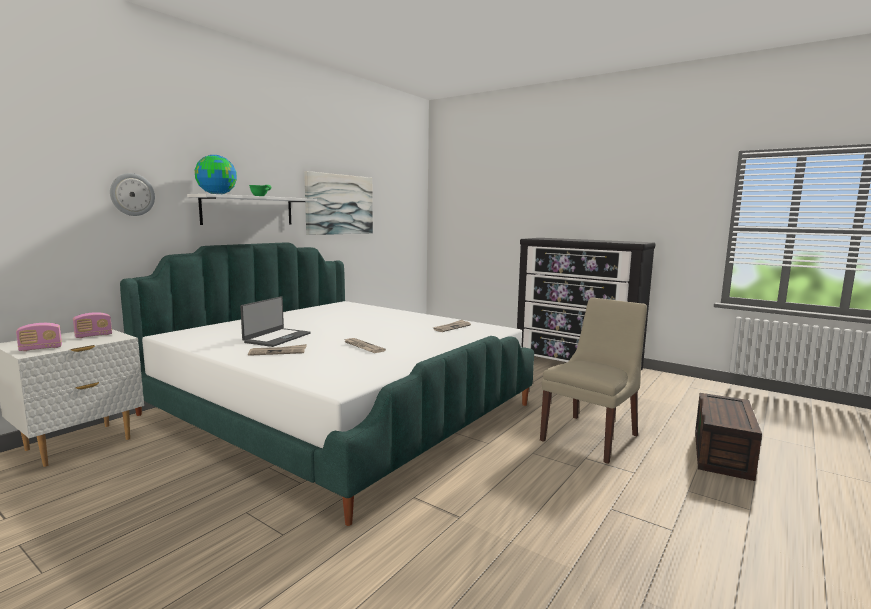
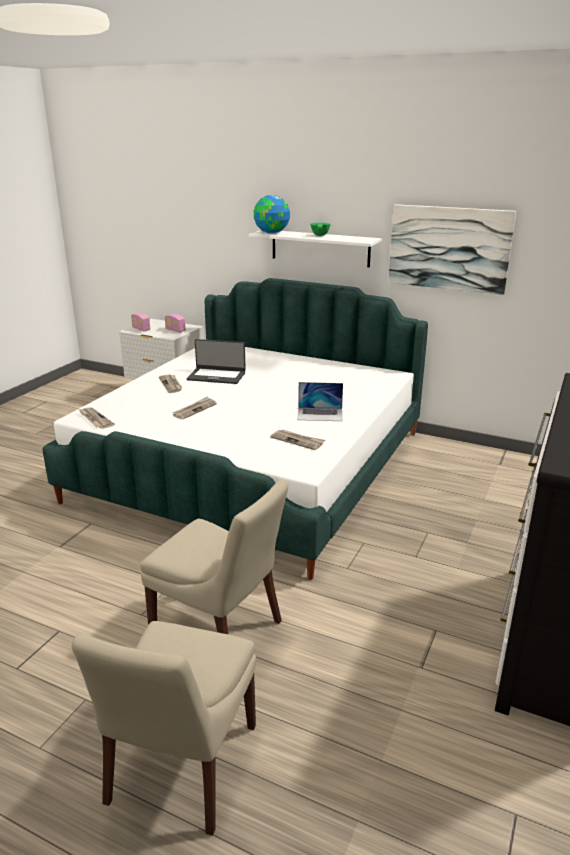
camera: 80 degrees right, 15 degrees up
wall clock [110,173,155,216] -> none
brown storage box [695,393,762,481] -> beige chair [72,621,256,836]
none -> newspaper [78,407,115,429]
none -> laptop [297,382,343,421]

